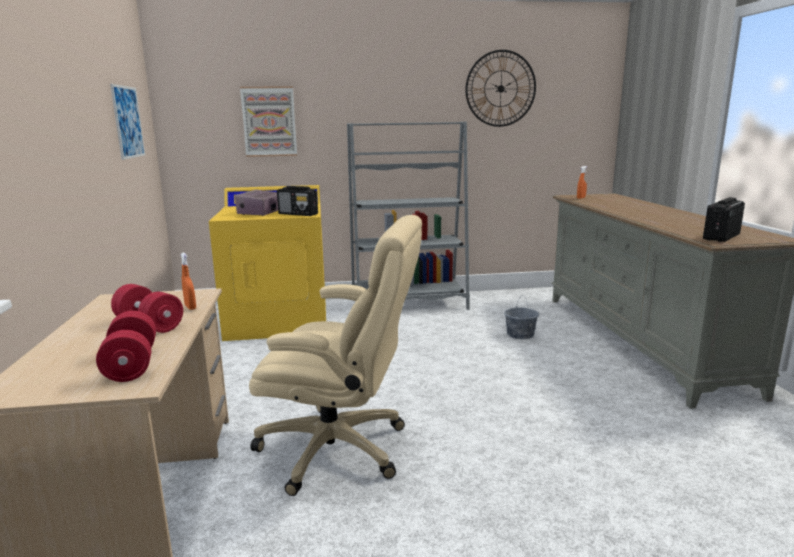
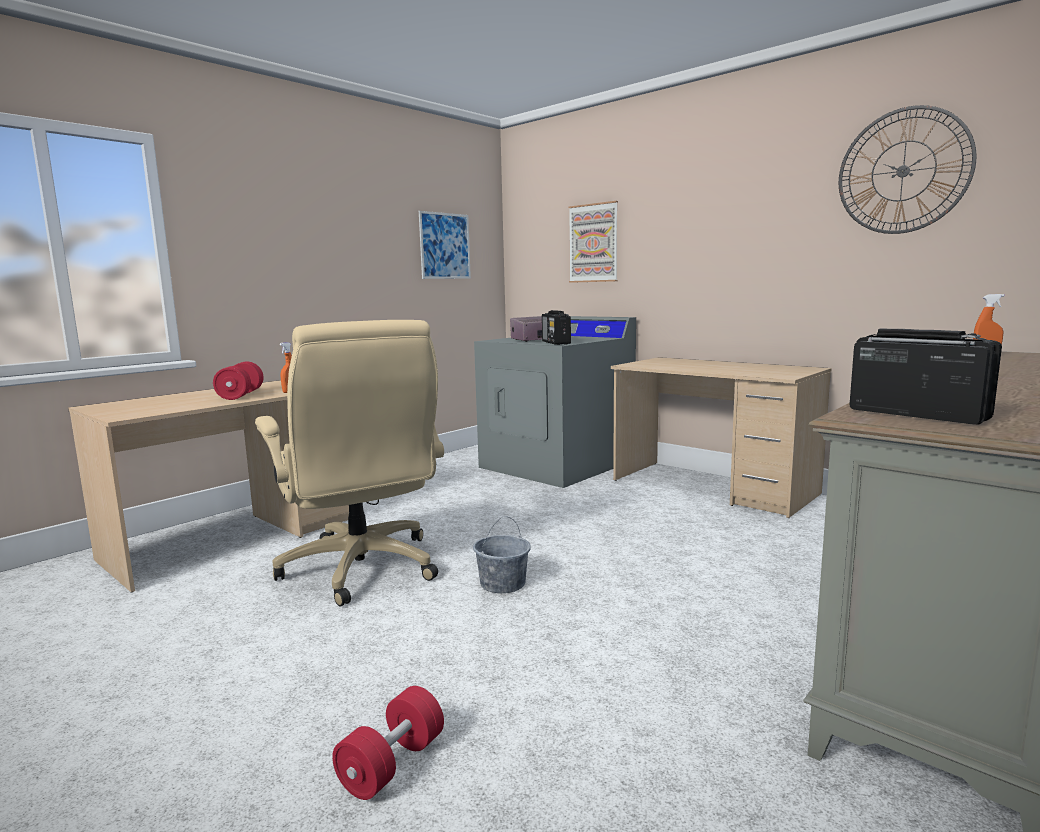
camera: 50 degrees right, 5 degrees down
red dumbbell [96,311,156,382] -> red dumbbell moved to [332,686,444,800]
yellow washing machine [209,185,326,341] -> grey washing machine [474,316,636,488]
grey bookcase [347,121,470,310] -> beige desk [611,357,832,518]
grey bucket [504,295,539,339] -> grey bucket moved to [473,516,531,593]
radio [703,197,745,242] -> radio turned 45 degrees clockwise [849,328,1002,425]

